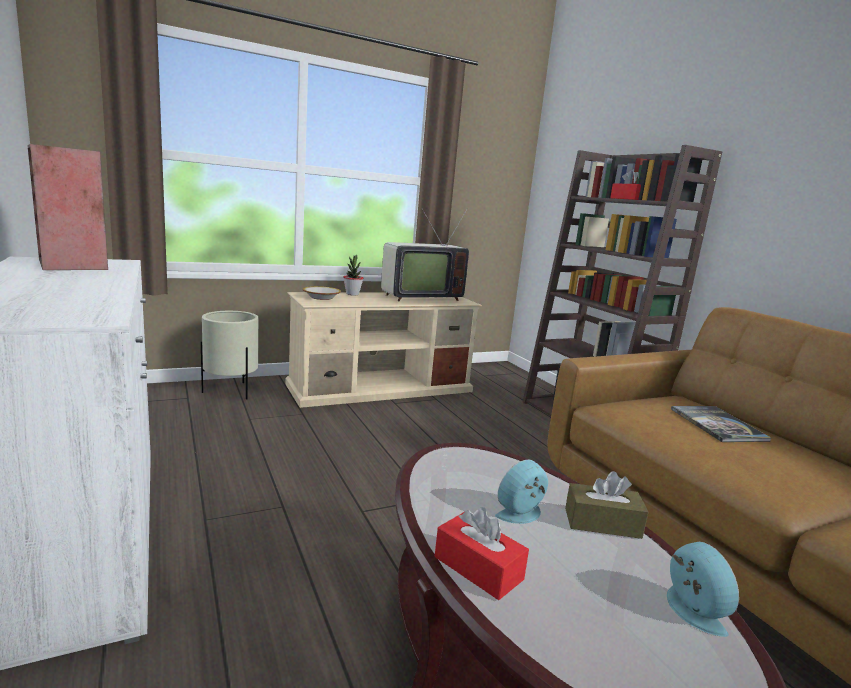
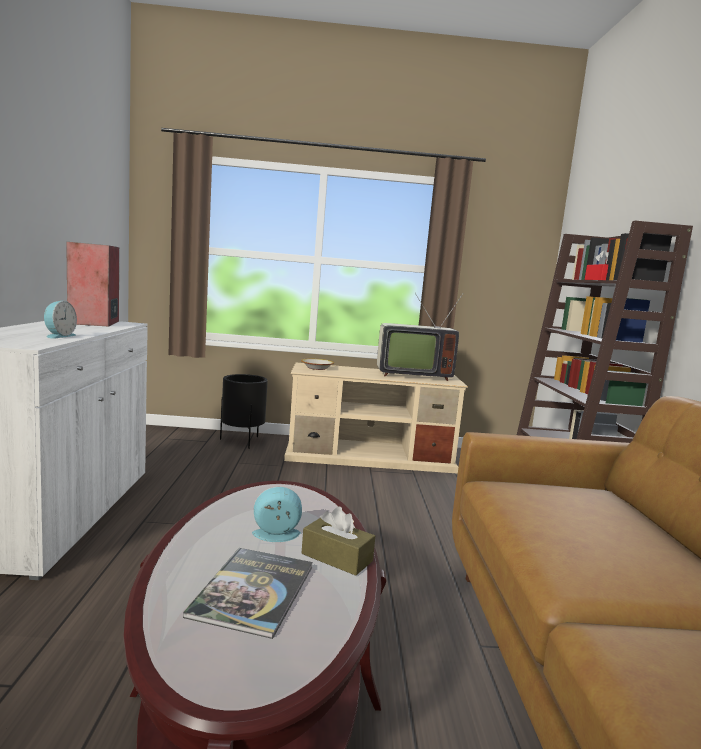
camera: 25 degrees right, 5 degrees down
beige planter [201,311,258,399] -> black planter [220,374,268,449]
potted plant [343,255,364,296] -> none
red tissue box [435,507,529,600] -> none
alarm clock [667,542,739,637] -> alarm clock moved to [44,301,77,339]
book [671,406,771,442] -> book moved to [183,548,313,639]

